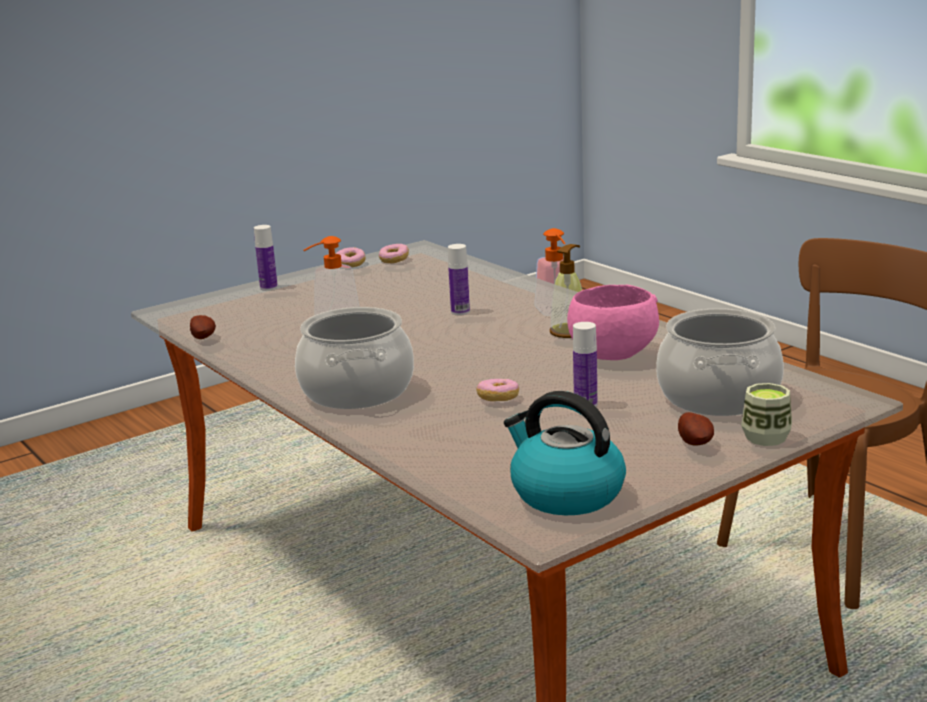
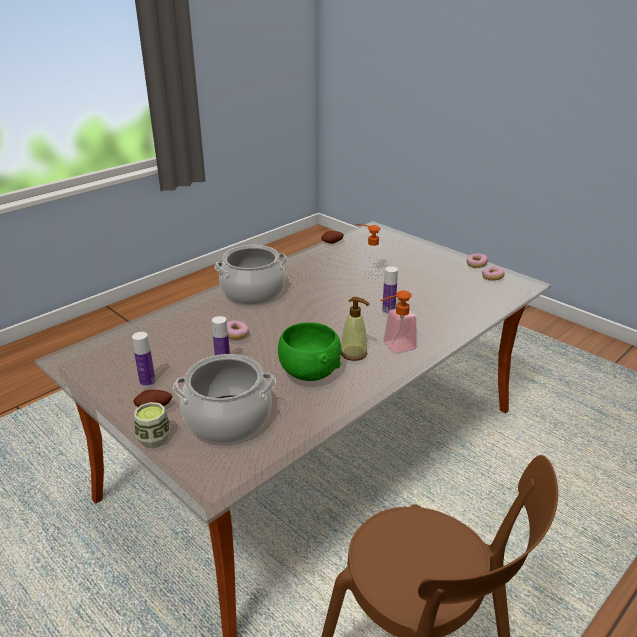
camera: 80 degrees right, 10 degrees up
bottle [254,225,278,291] -> bottle moved to [132,332,156,387]
kettle [504,391,626,515] -> none
pink bowl [567,285,659,360] -> green bowl [278,322,342,381]

